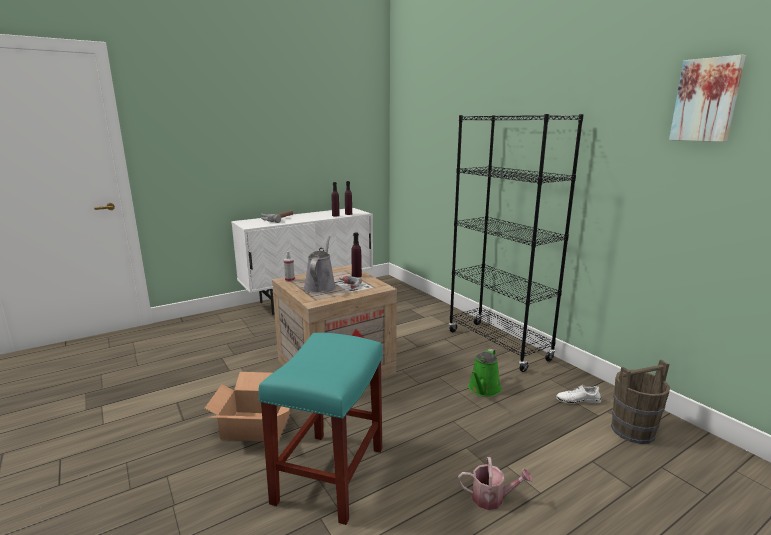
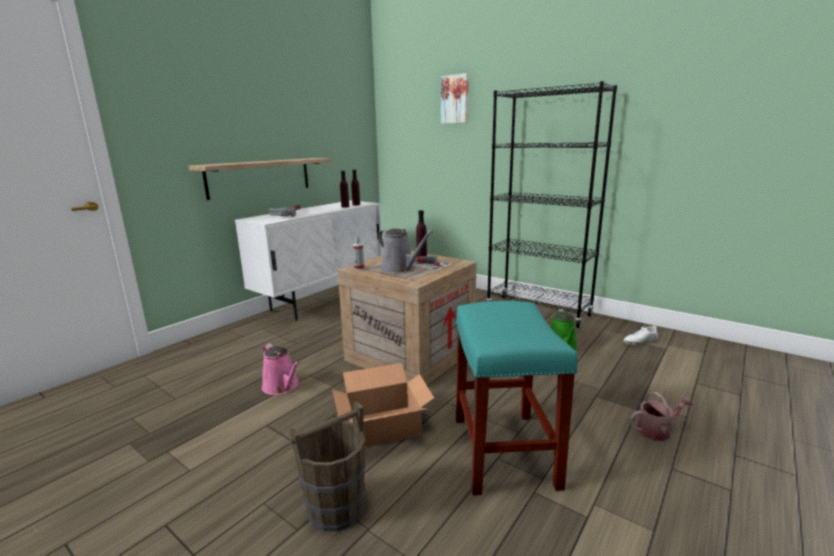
camera: 20 degrees left, 0 degrees up
grey watering can [303,236,336,293] -> grey watering can turned 150 degrees clockwise [377,229,433,273]
brown bucket [611,360,670,444] -> brown bucket moved to [289,401,366,531]
picture [669,55,746,142] -> picture moved to [441,73,469,124]
none -> shelf [188,158,331,200]
none -> pink watering can [262,343,299,395]

